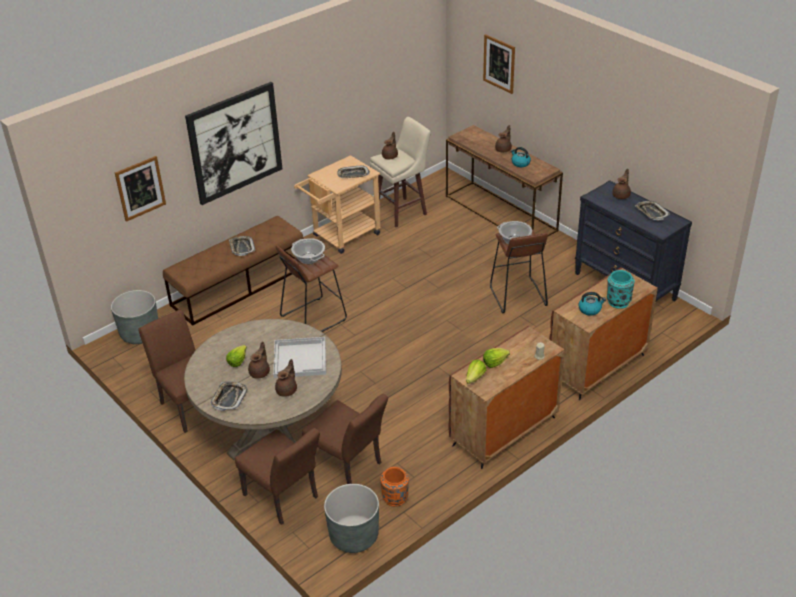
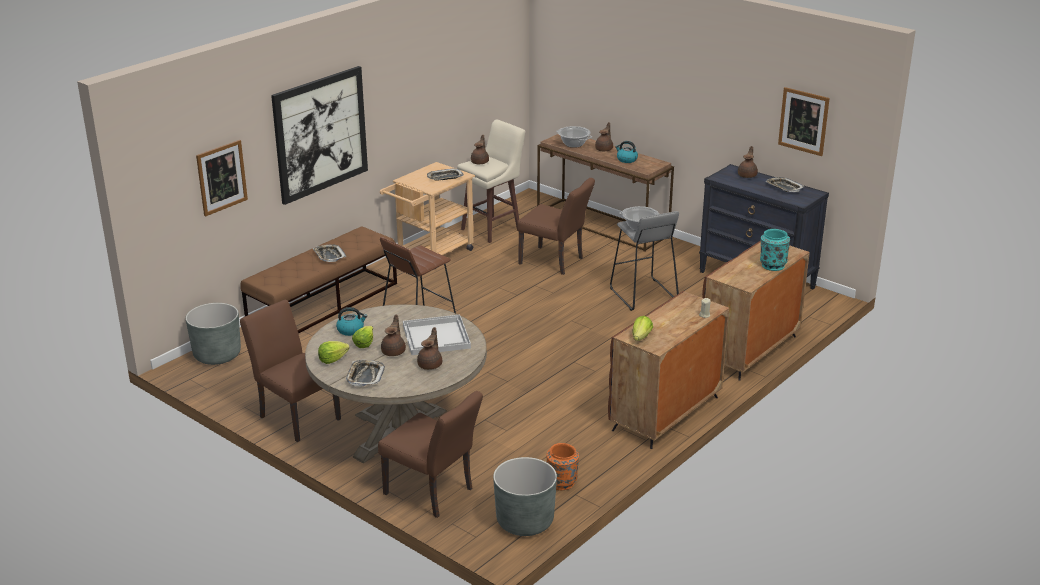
camera: 10 degrees left, 10 degrees down
cooking pot [291,238,325,264] -> cooking pot moved to [556,126,592,148]
brown chair [302,394,388,484] -> brown chair moved to [517,178,595,275]
picture [483,34,515,94] -> picture moved to [778,87,830,156]
lettuce [483,348,510,368] -> lettuce moved to [318,341,350,364]
brown stool [490,229,548,313] -> grey stool [610,211,679,311]
kettle [579,292,606,316] -> kettle moved to [336,307,367,336]

